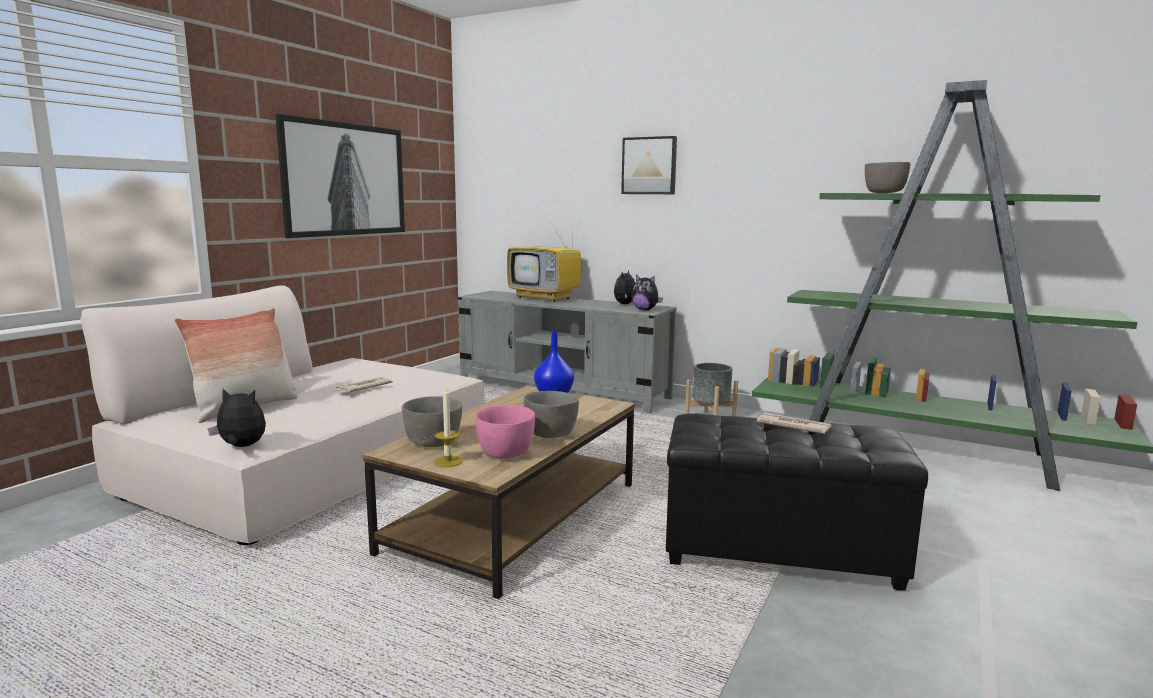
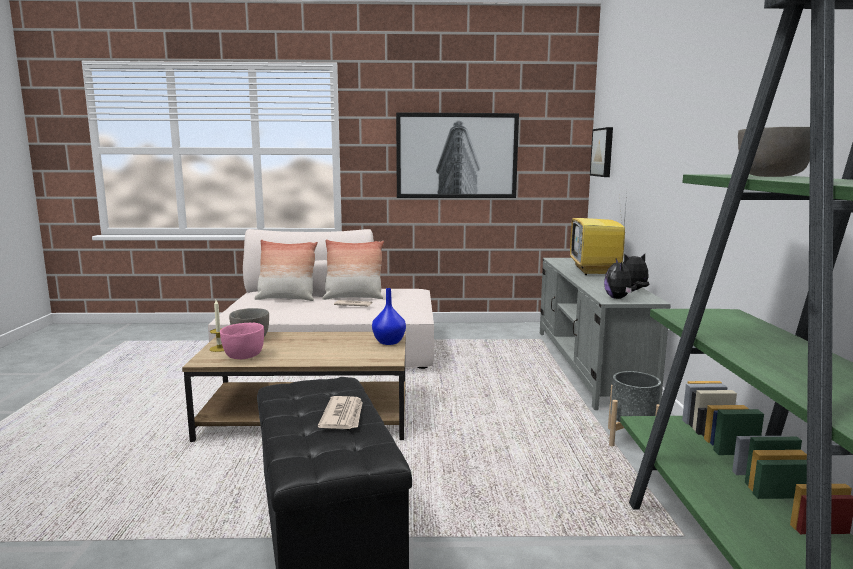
camera: 60 degrees right, 0 degrees up
plush toy [208,389,266,447] -> none
grey bowl [524,391,579,438] -> none
picture [621,136,677,194] -> picture moved to [590,127,613,177]
none -> pillow [322,239,384,300]

